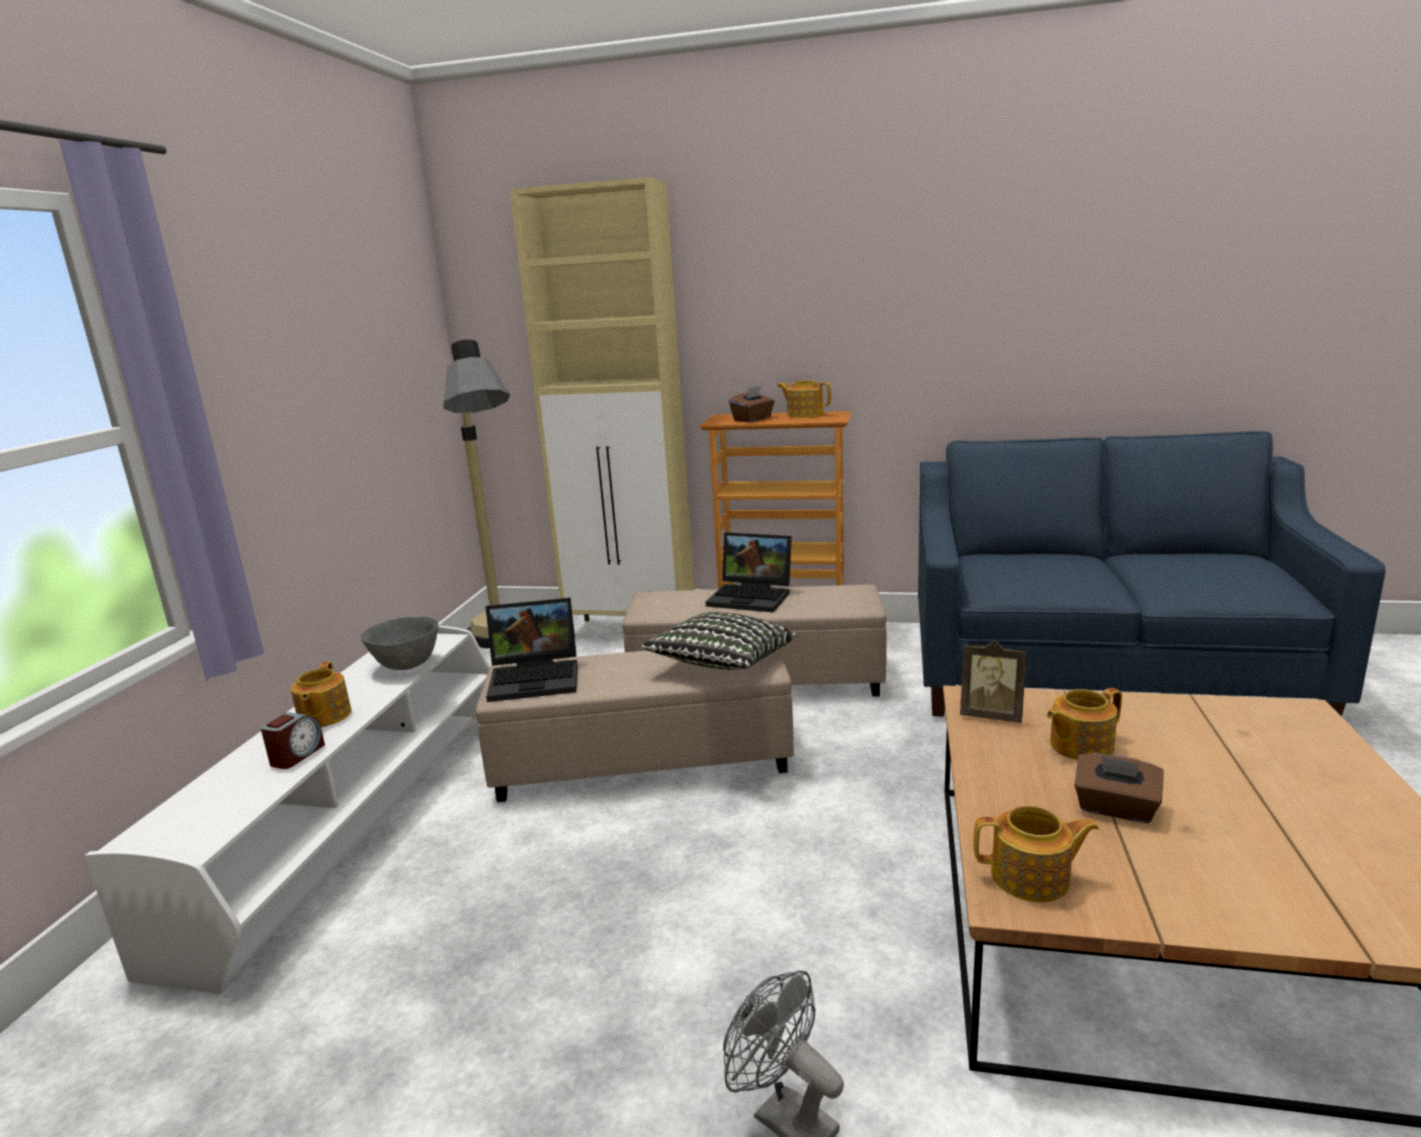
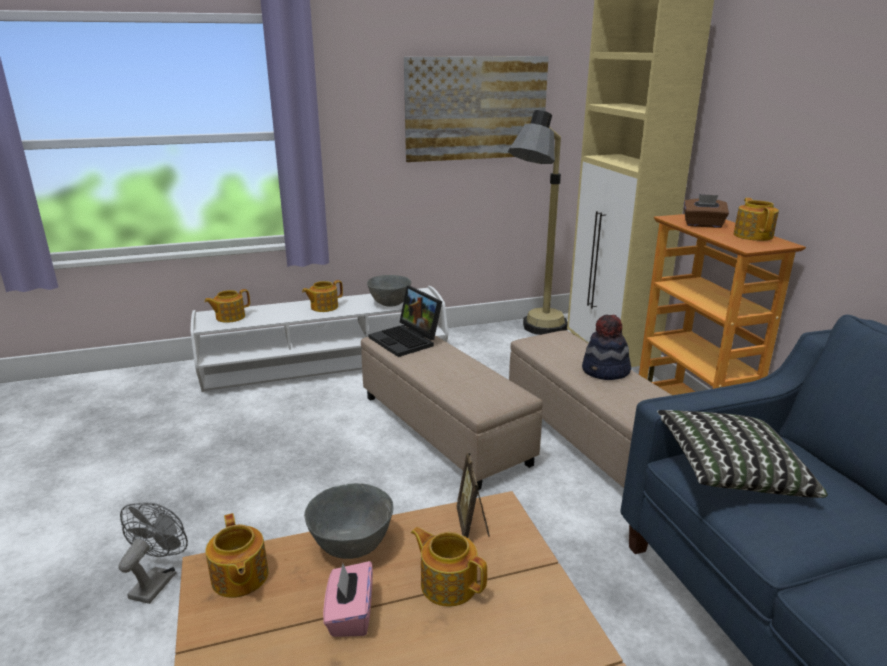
camera: 60 degrees right, 5 degrees up
alarm clock [261,712,325,769] -> none
pillow [641,612,797,670] -> pillow moved to [657,410,828,498]
laptop [706,532,792,613] -> hat [582,315,631,380]
brown tissue box [1074,753,1164,823] -> pink tissue box [323,561,373,637]
none -> teapot [204,289,250,323]
none -> grey bowl [304,483,393,559]
none -> picture [404,56,549,162]

